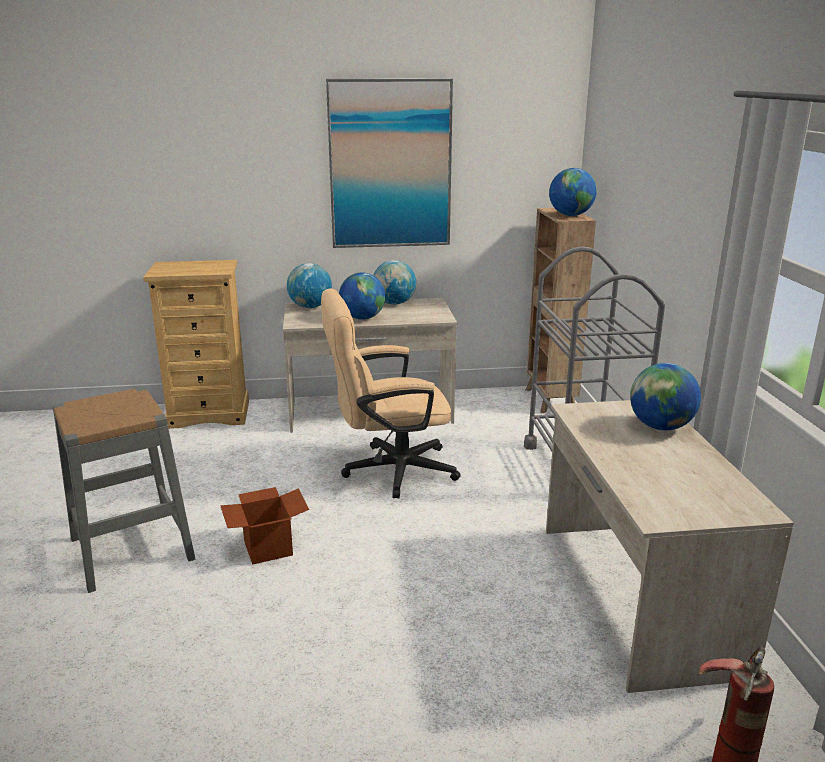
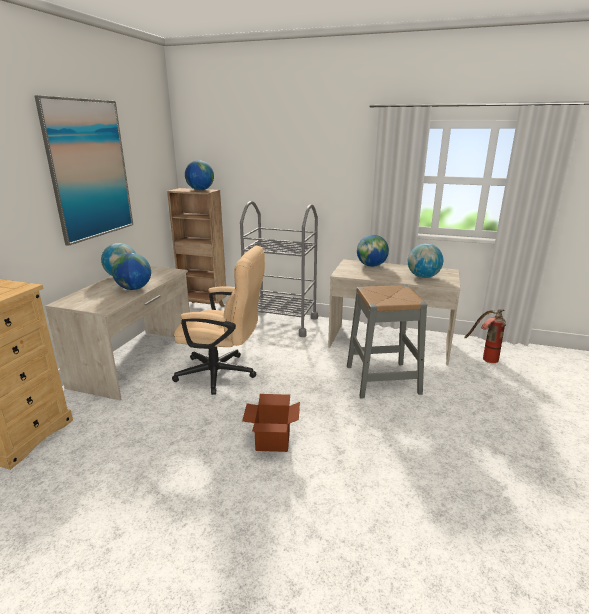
camera: 65 degrees left, 0 degrees up
grey stool [52,387,195,593] -> grey stool moved to [347,285,427,398]
globe [287,263,332,308] -> globe moved to [408,244,443,278]
beige office chair [321,288,461,498] -> beige office chair turned 90 degrees counterclockwise [172,246,265,395]

